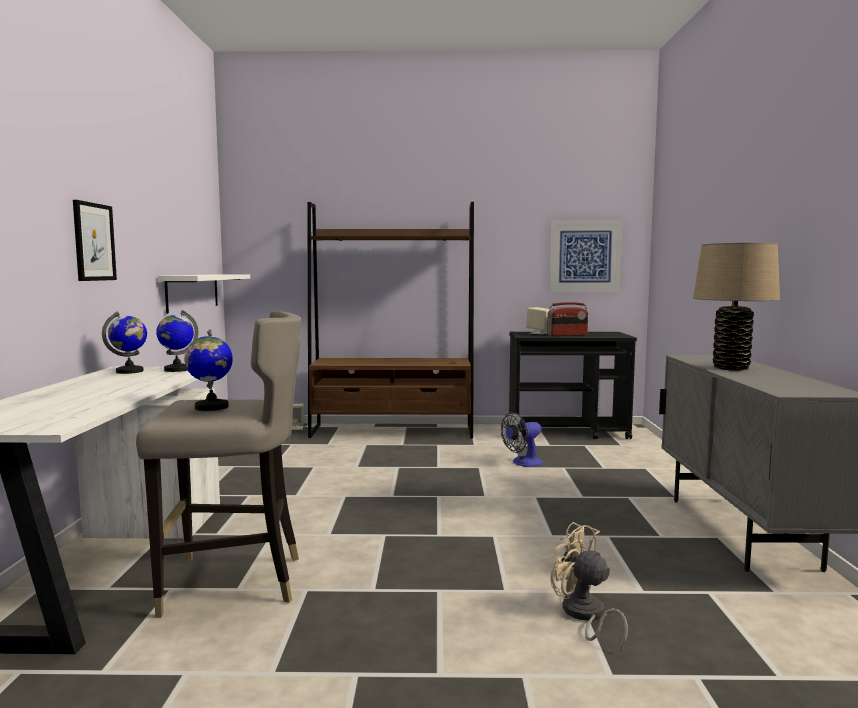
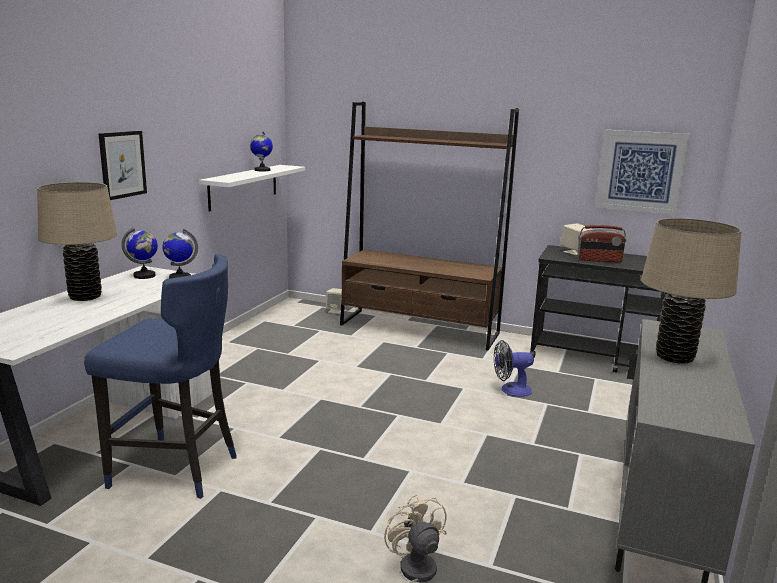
camera: 20 degrees right, 10 degrees up
grey stool [136,311,301,618] -> blue stool [84,254,237,499]
globe [184,329,233,411] -> globe moved to [250,131,273,171]
none -> beige table lamp [37,182,117,301]

